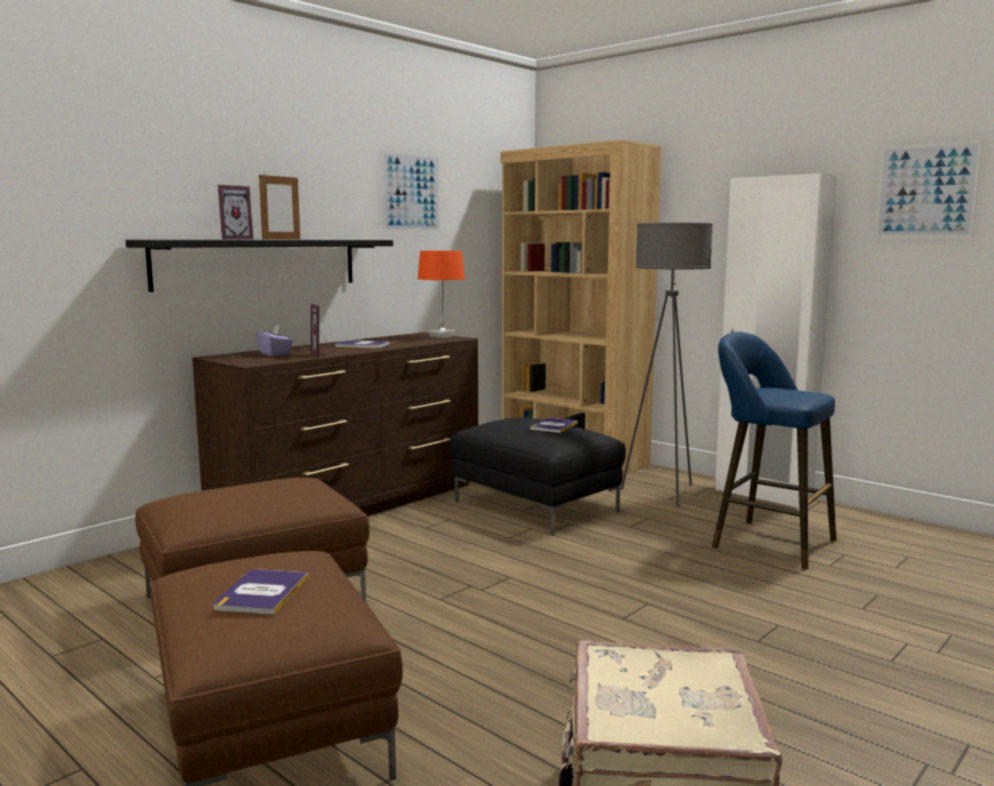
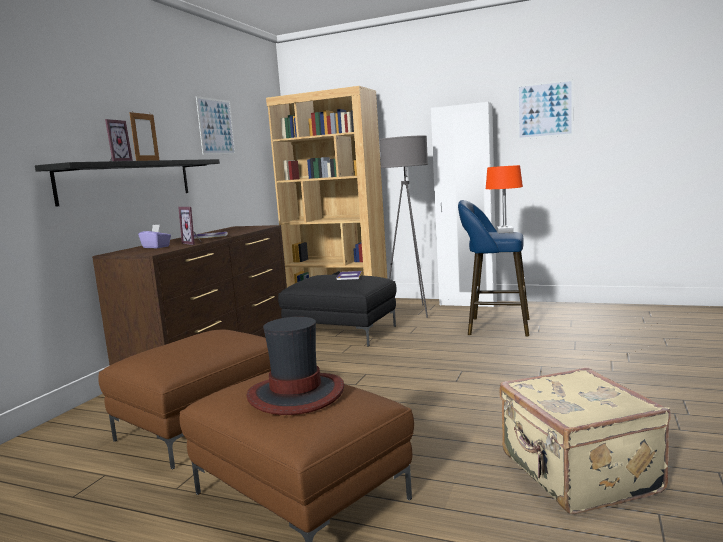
camera: 20 degrees left, 0 degrees up
book [214,569,308,615] -> hat [246,317,345,415]
orange table lamp [418,251,465,338] -> orange table lamp moved to [486,165,523,233]

